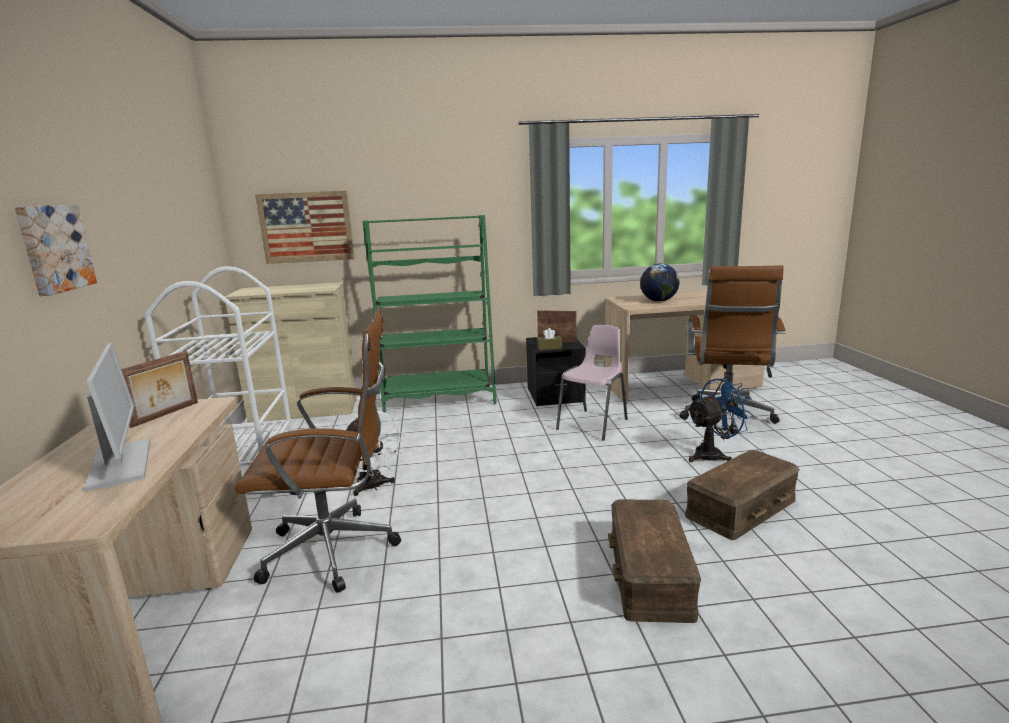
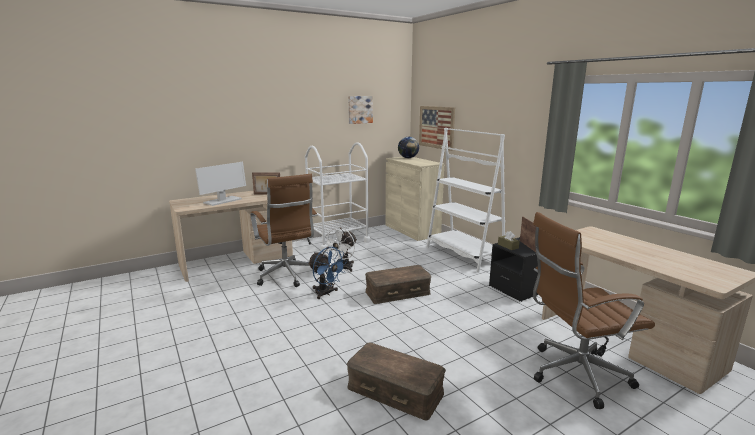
camera: 65 degrees right, 0 degrees up
picture [15,204,97,296] -> picture moved to [348,96,373,124]
green bookcase [362,215,497,413] -> white bookcase [427,128,506,273]
pink chair [556,325,628,441] -> none
brown storage box [608,500,701,623] -> brown storage box moved to [365,265,431,304]
globe [640,263,679,302] -> globe moved to [398,137,419,158]
blue fan [687,377,754,462] -> blue fan moved to [308,247,346,299]

